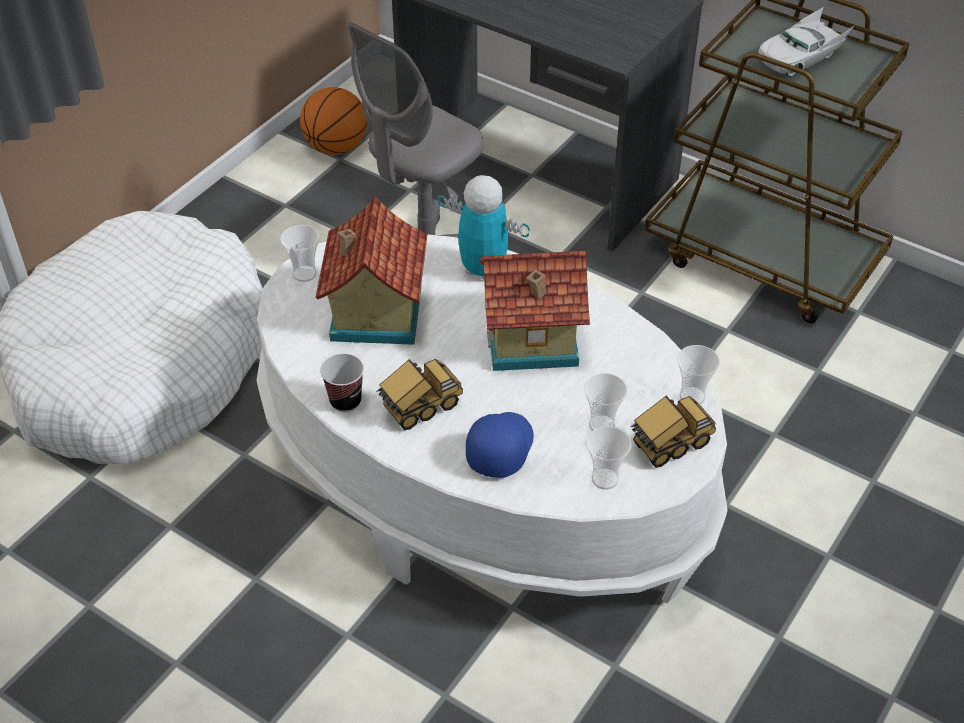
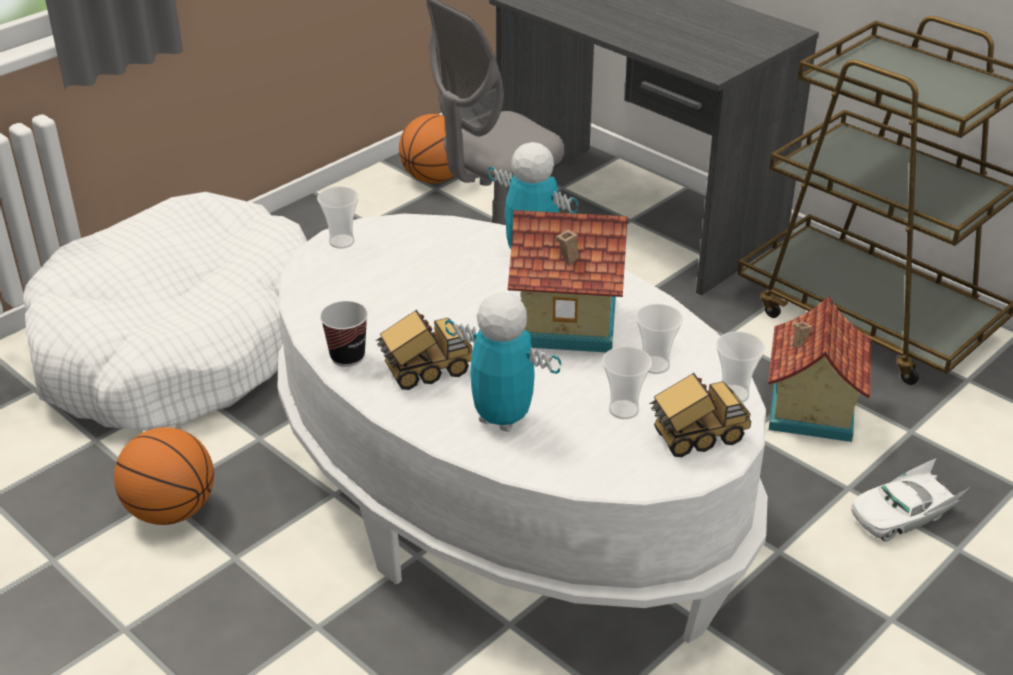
camera: 10 degrees right, 10 degrees down
toy house [316,196,427,345] -> toy house moved to [768,296,871,442]
blue cap [466,412,534,478] -> toy robot [445,292,561,432]
cup [586,426,632,490] -> cup moved to [636,304,683,374]
white toy car [758,7,855,77] -> white toy car moved to [851,458,970,541]
none -> basketball [114,427,214,525]

